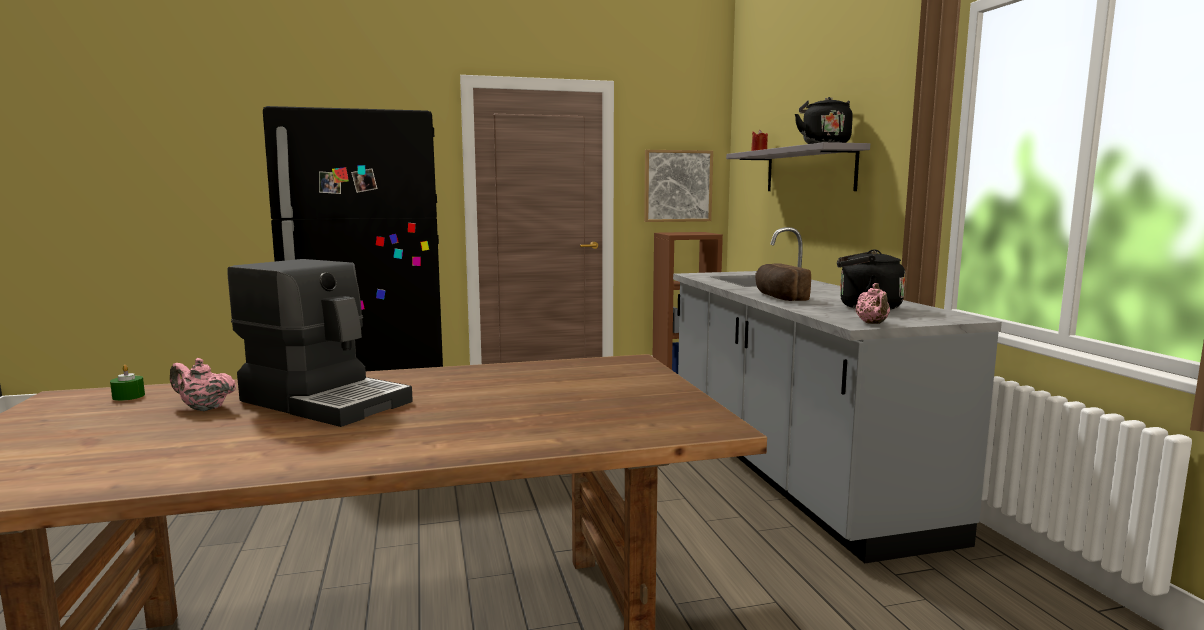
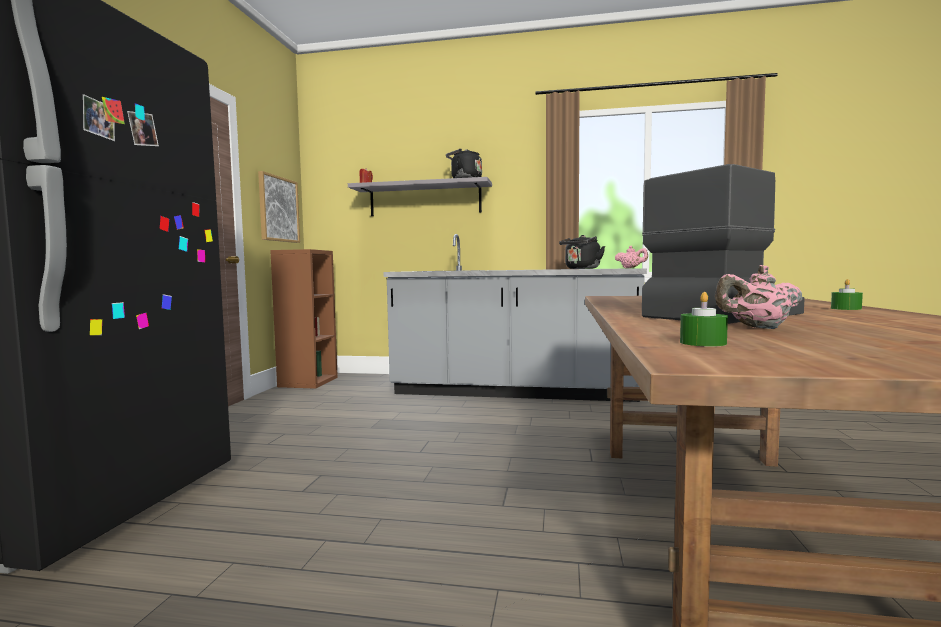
camera: 65 degrees left, 5 degrees down
pink teapot [170,358,236,411] -> pink teapot turned 45 degrees clockwise [715,265,802,329]
bread [755,263,811,301] -> none
none -> green candle [831,279,863,310]

